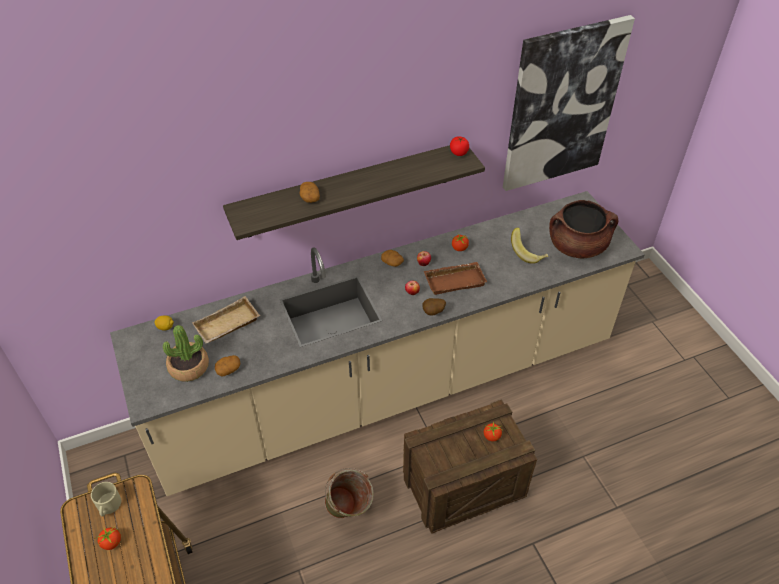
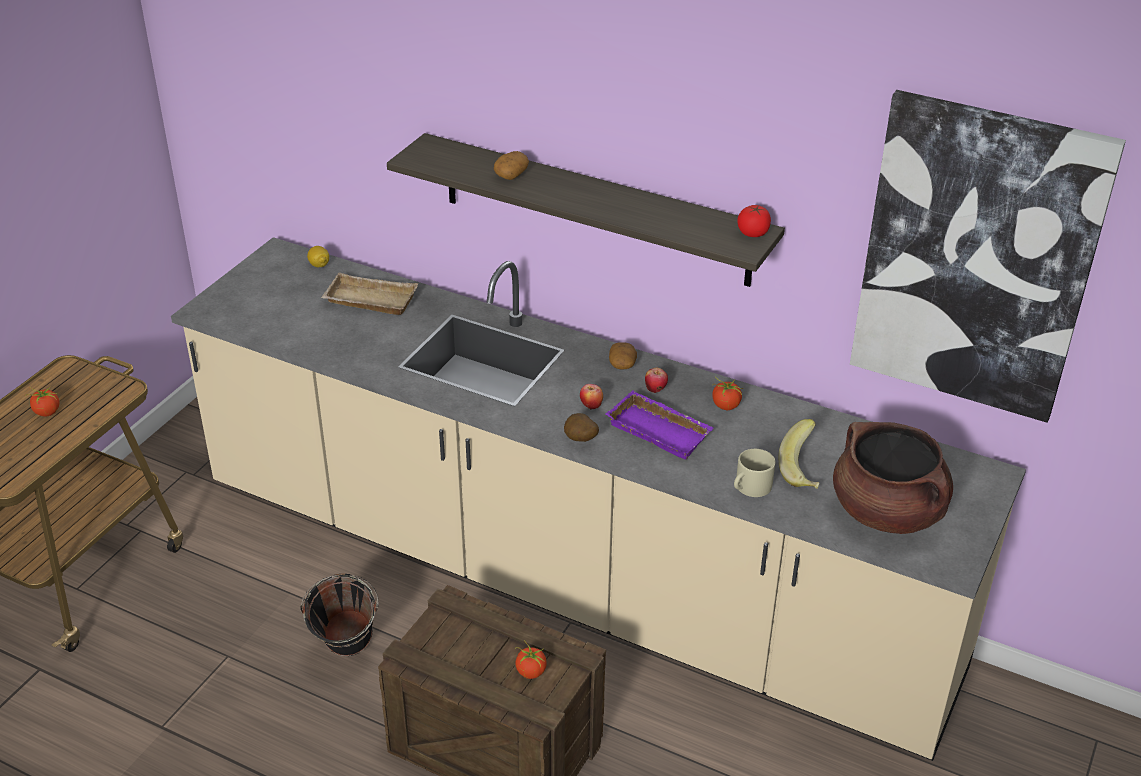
camera: 50 degrees right, 10 degrees down
beige mug [91,482,121,516] -> beige mug moved to [734,449,775,497]
potted plant [163,325,209,382] -> none
potato [215,355,241,376] -> none
green bucket [325,468,374,518] -> black bucket [300,574,379,656]
brown tray [424,262,487,295] -> purple tray [605,390,714,459]

